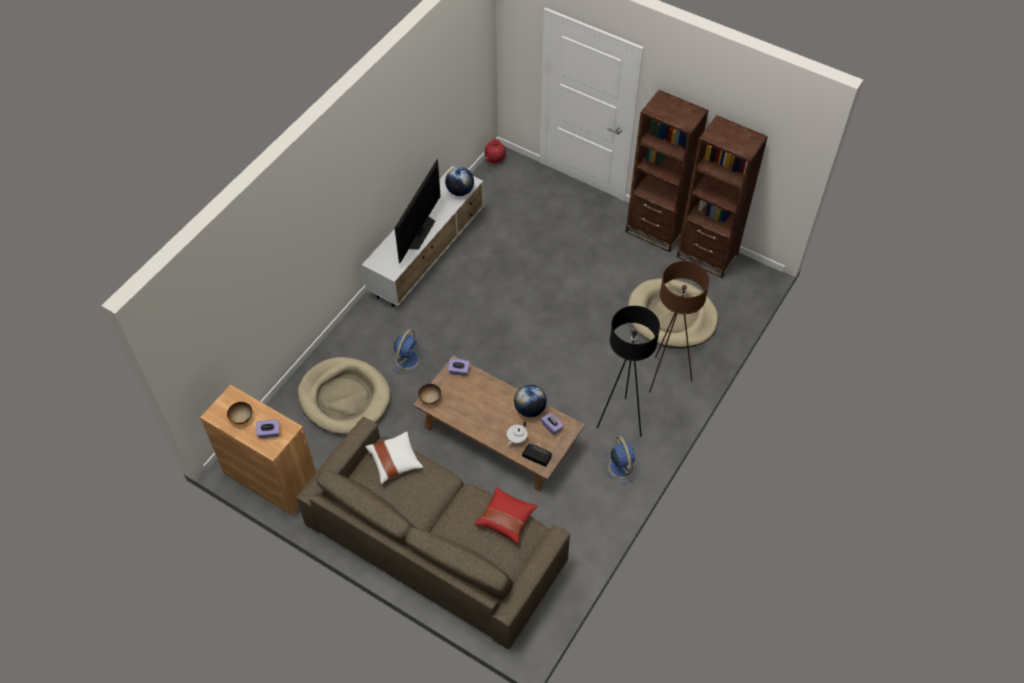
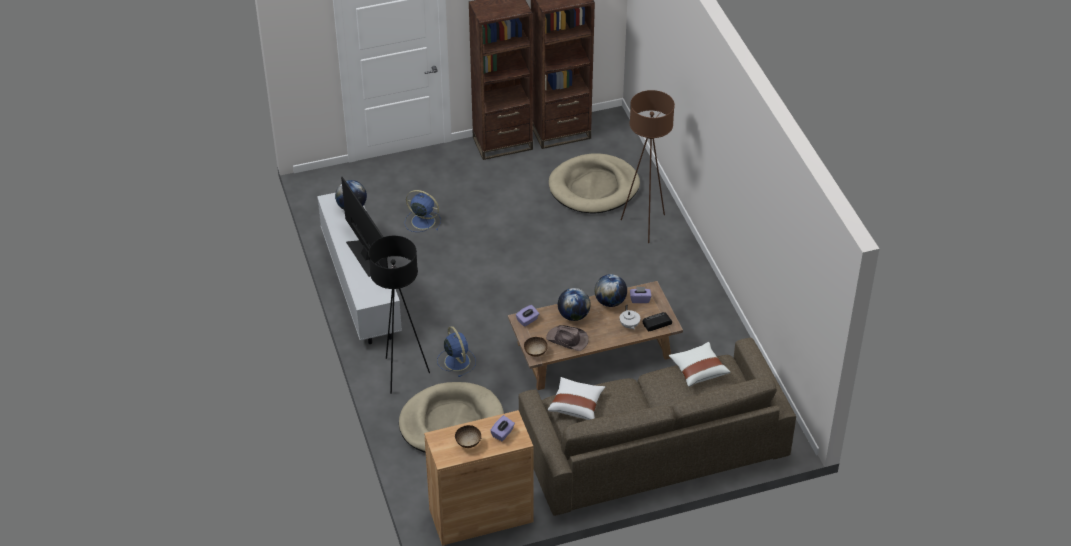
camera: 50 degrees left, 10 degrees down
red pillow [475,487,538,544] -> white pillow [669,342,730,387]
red vase [484,139,506,164] -> none
black floor lamp [597,306,660,437] -> black floor lamp moved to [368,236,430,394]
blue fan [602,436,640,485] -> blue fan moved to [405,190,441,232]
none -> brown hat [546,325,589,351]
none -> globe [558,288,591,321]

